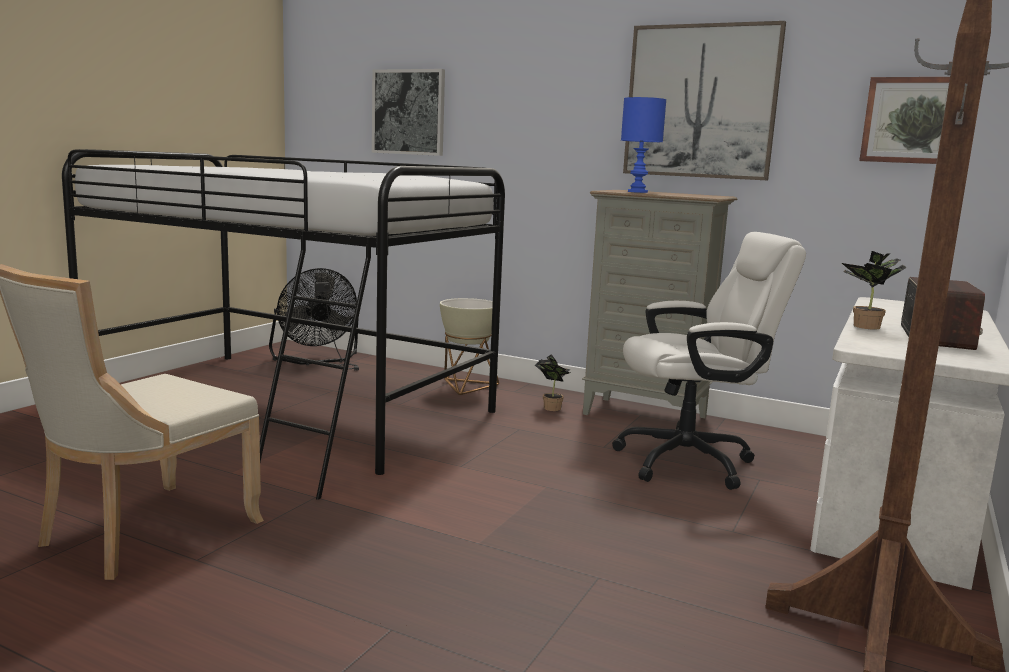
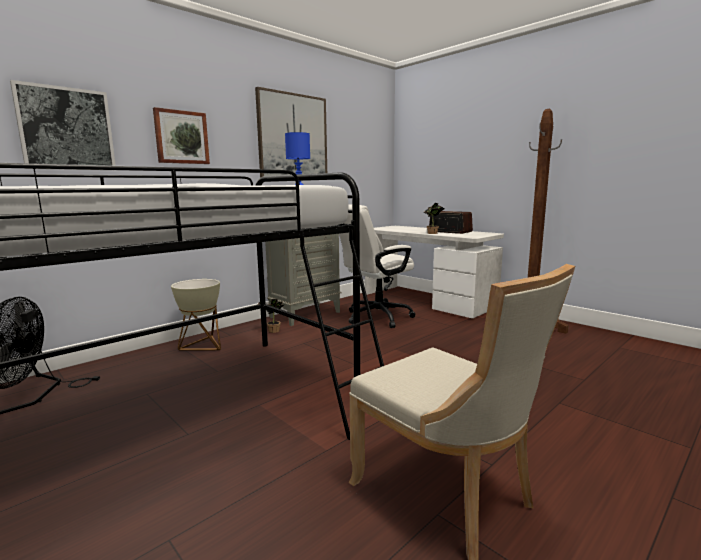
camera: 70 degrees left, 0 degrees up
white office chair [612,232,806,490] -> white office chair turned 135 degrees counterclockwise [339,204,416,328]
picture [859,77,950,164] -> picture moved to [153,107,210,164]

